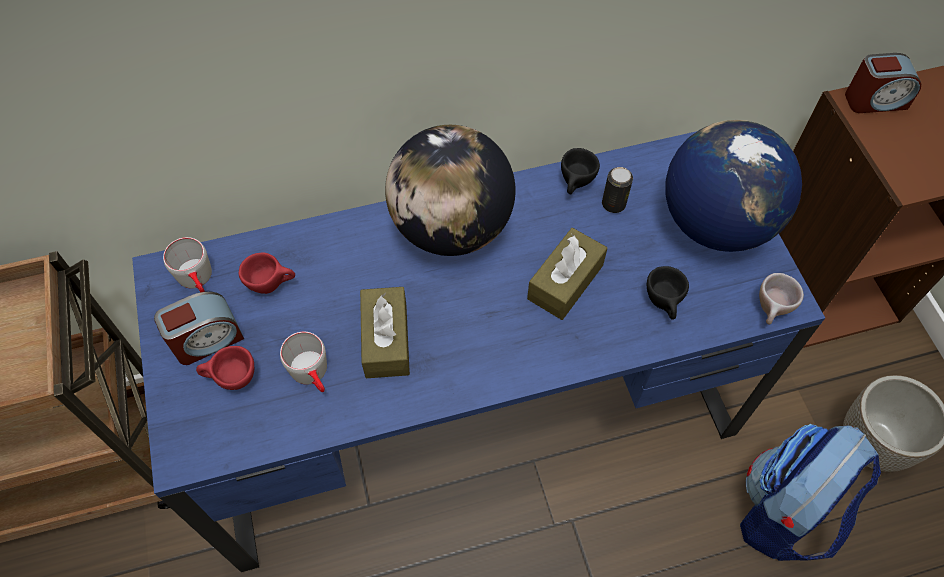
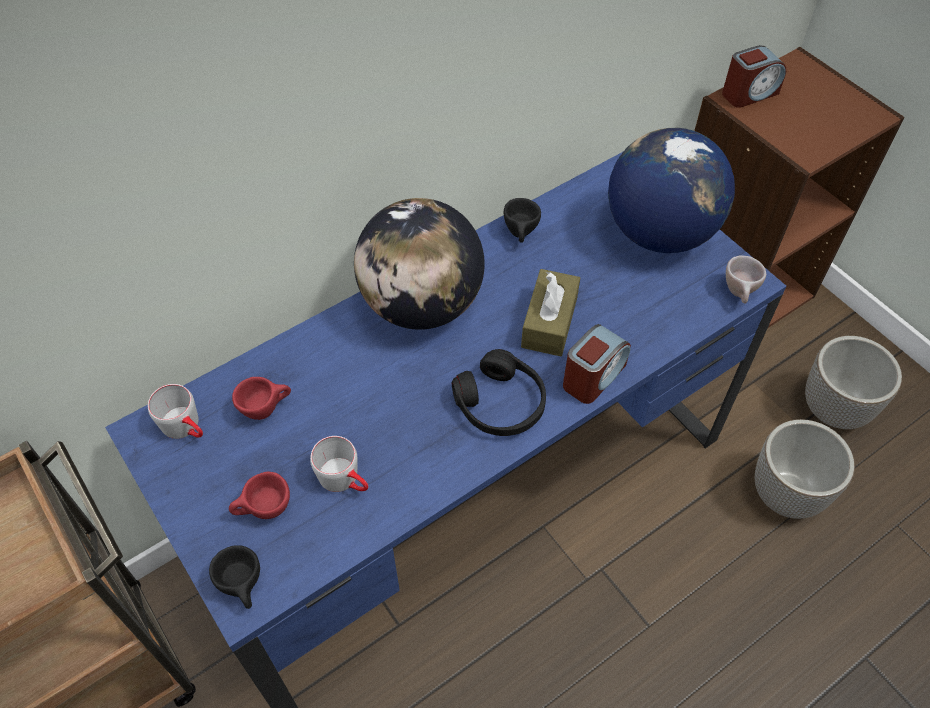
camera: 20 degrees left, 5 degrees down
alarm clock [154,292,244,365] -> alarm clock moved to [563,324,631,404]
brown tissue box [360,287,410,378] -> none
can [602,167,633,213] -> none
black cup [647,266,689,320] -> black cup moved to [209,545,260,609]
backpack [740,424,881,561] -> planter [755,419,855,519]
none -> black headphones [452,349,546,436]

